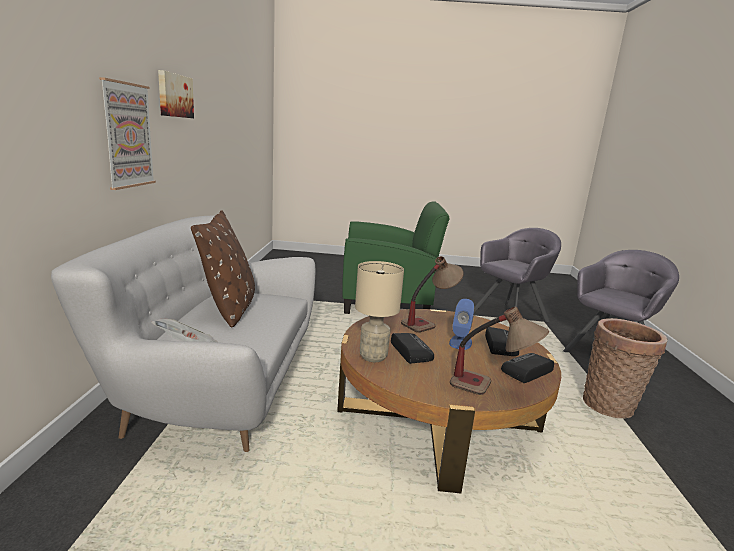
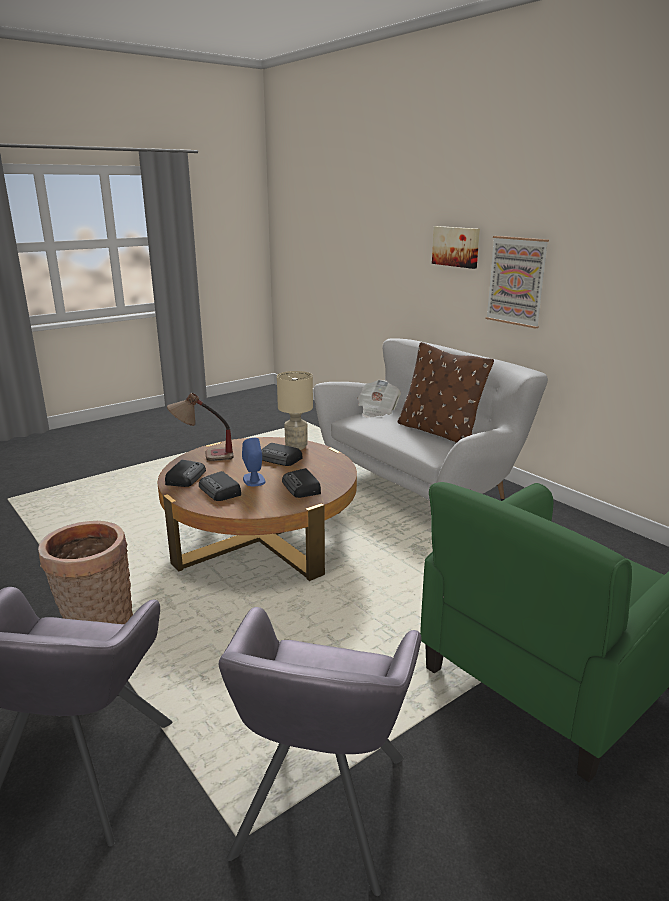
camera: 140 degrees right, 5 degrees up
picture [158,70,194,118] -> picture moved to [432,226,480,269]
table lamp [401,256,464,332] -> radio [282,468,321,498]

